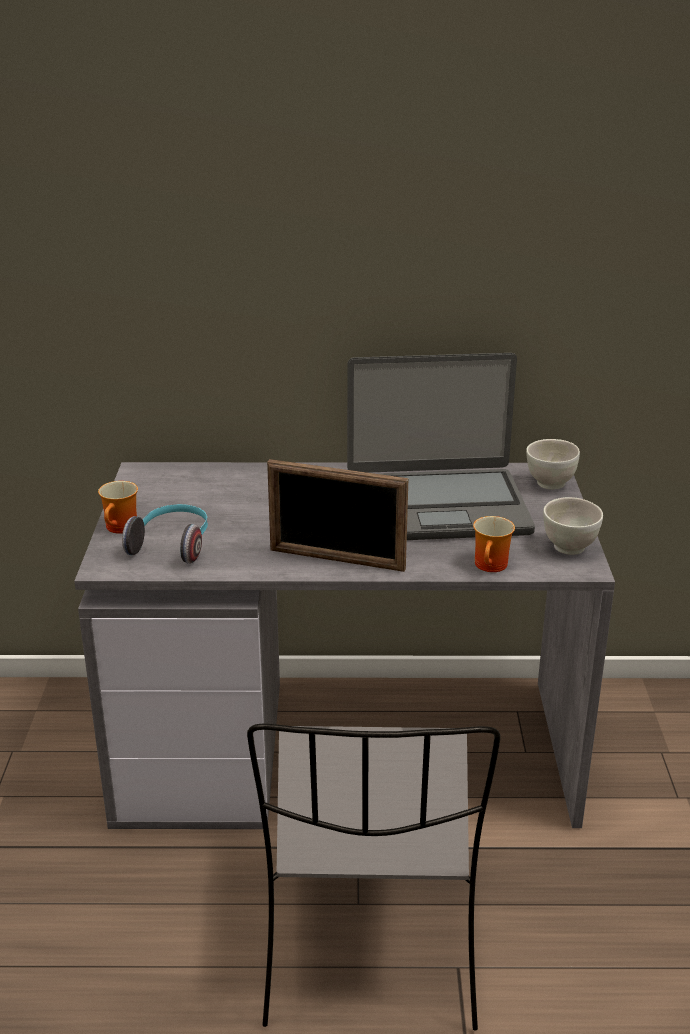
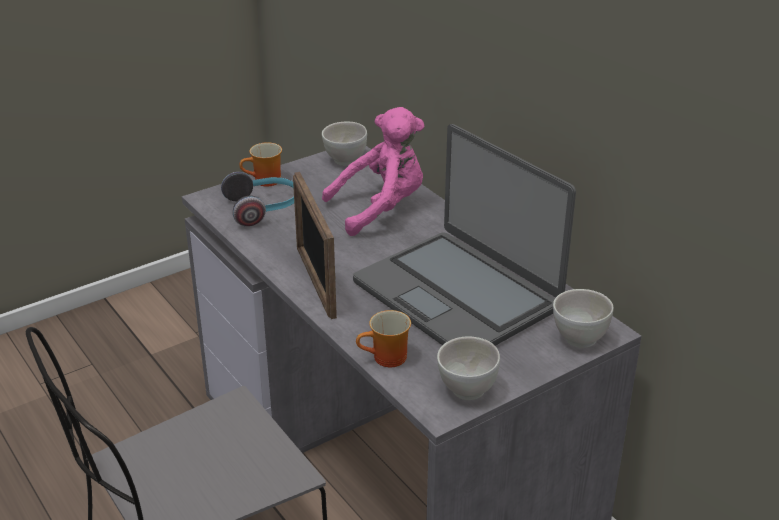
camera: 55 degrees right, 5 degrees up
none -> pink plush toy [322,107,424,236]
none -> white bowl [322,122,367,166]

